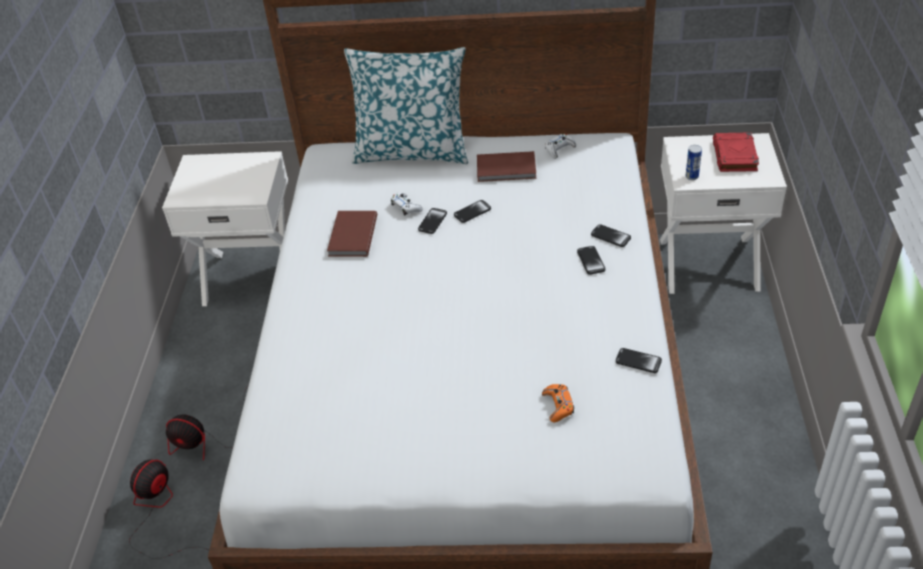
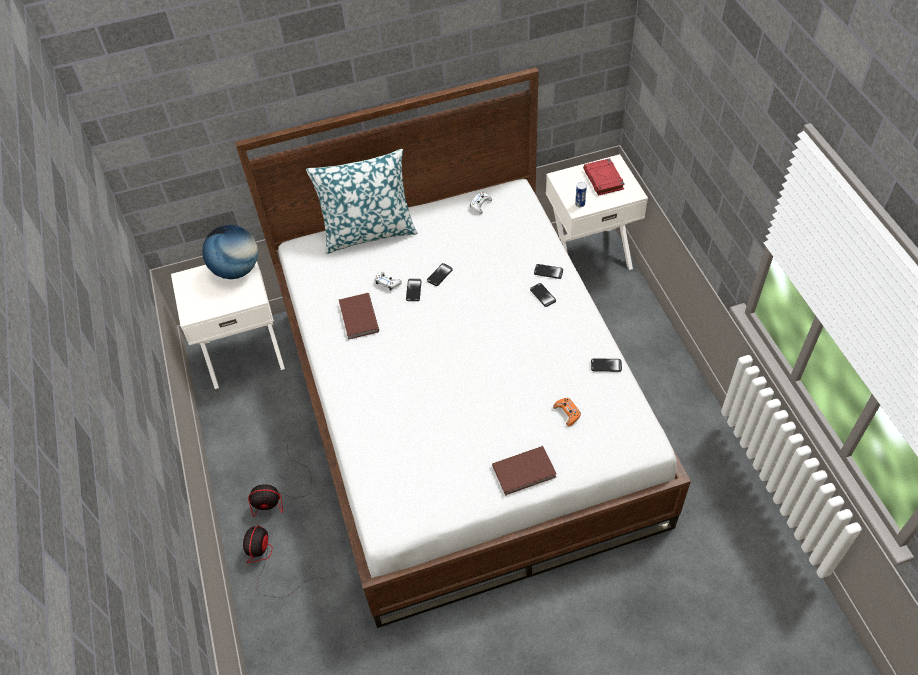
camera: 20 degrees left, 10 degrees up
brown book [477,151,536,182] -> brown book moved to [492,446,557,496]
none -> globe [202,225,258,279]

